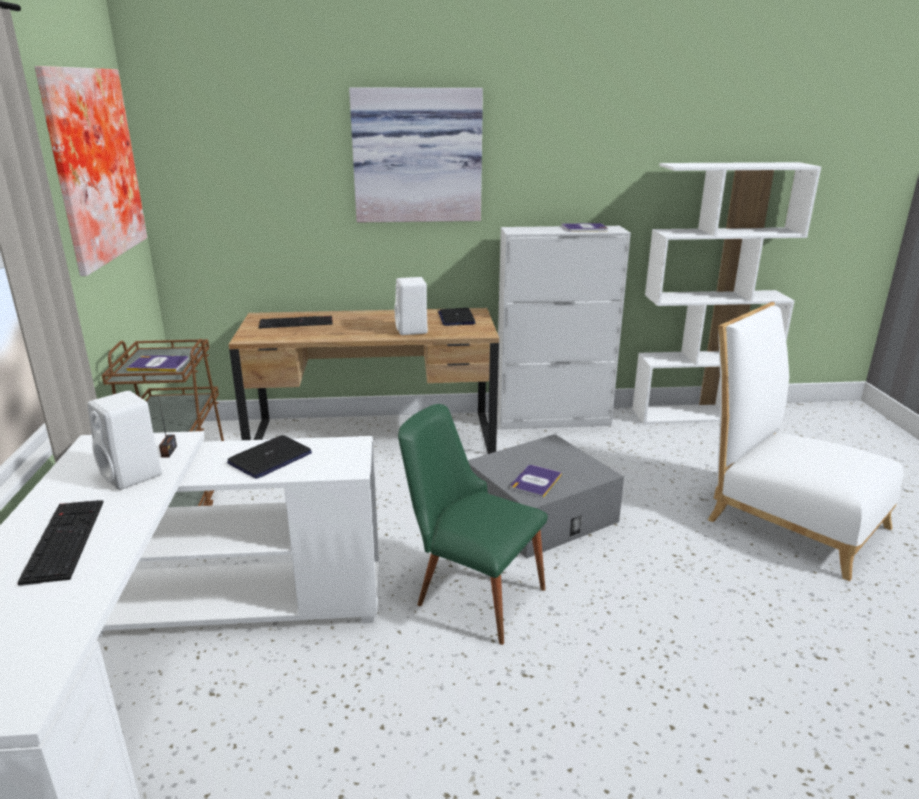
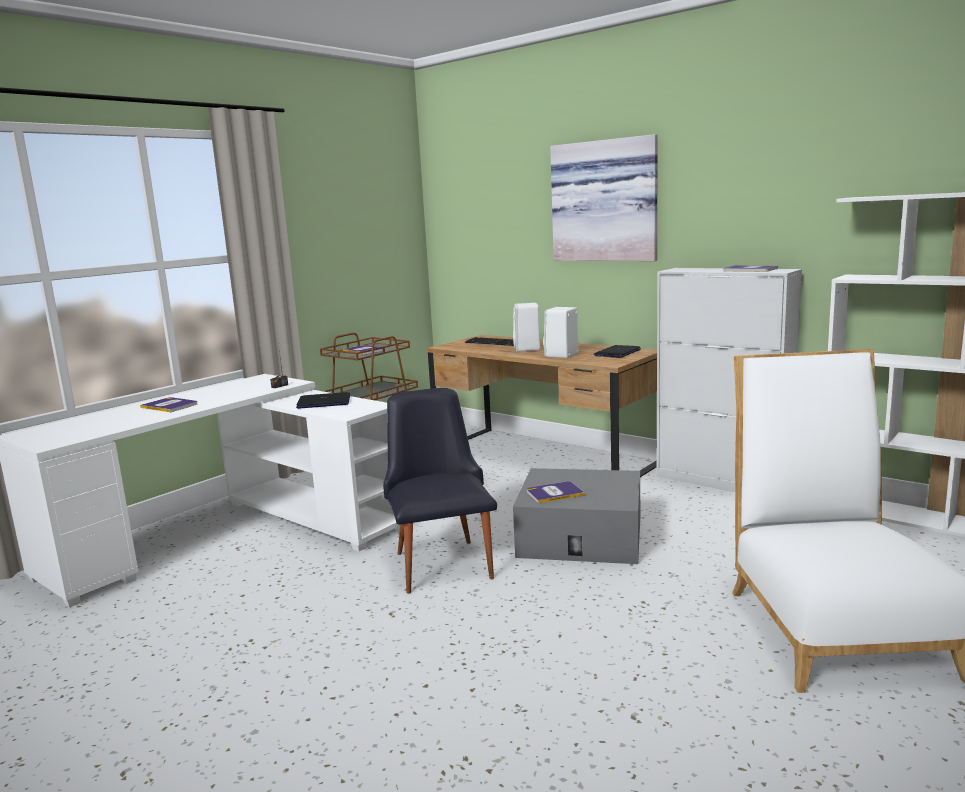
camera: 45 degrees right, 10 degrees down
keyboard [17,500,104,586] -> book [140,397,197,412]
picture [35,66,147,276] -> none
white speaker [87,391,162,490] -> white speaker moved to [513,303,540,351]
green chair [398,404,548,645] -> black chair [383,388,497,594]

